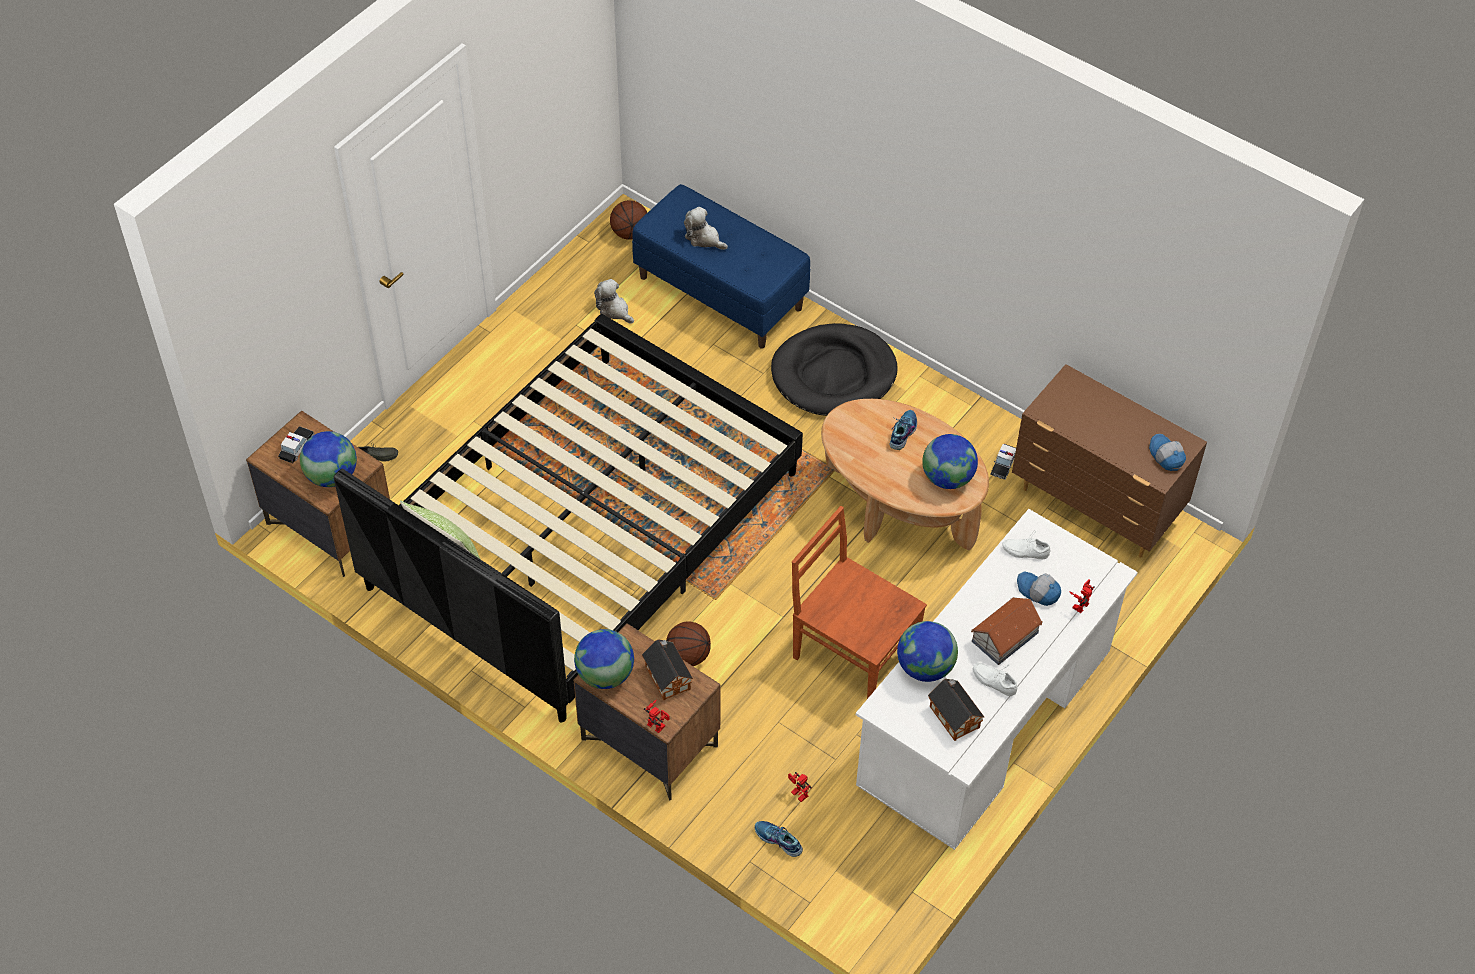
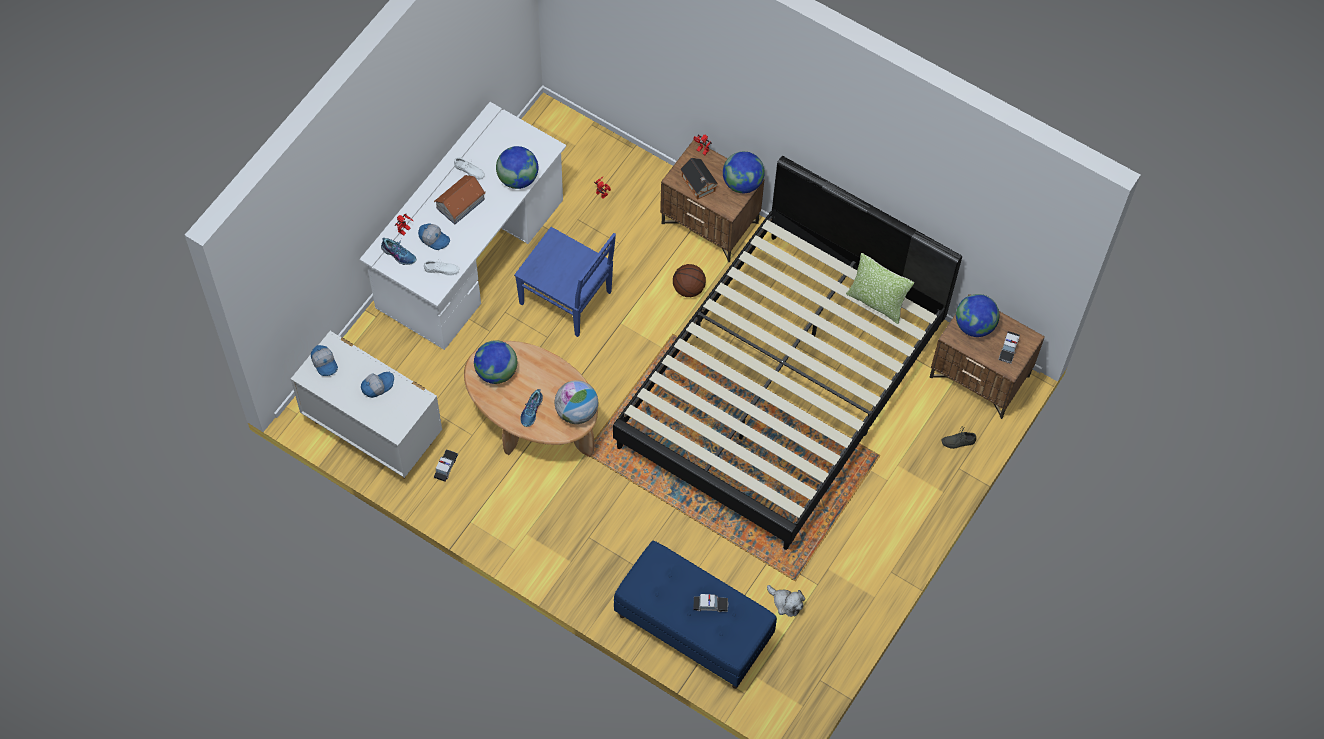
camera: 175 degrees right, 10 degrees up
basketball [610,200,647,240] -> none
plush toy [684,207,728,250] -> toy car [693,594,728,612]
shoe [755,821,803,857] -> shoe moved to [381,238,416,265]
black dog bed [771,323,898,416] -> none
brown chair [792,506,927,699] -> blue chair [514,227,616,337]
toy house [928,679,985,741] -> none
brown dresser [1012,364,1207,558] -> white dresser [291,331,442,479]
none -> cap [361,372,394,398]
none -> globe [555,380,598,424]

